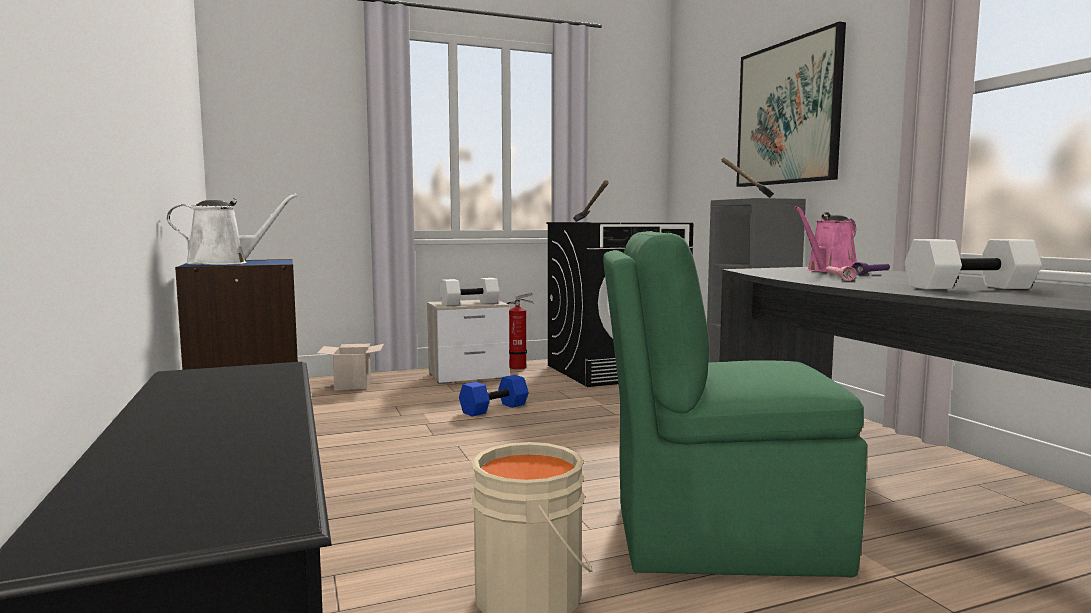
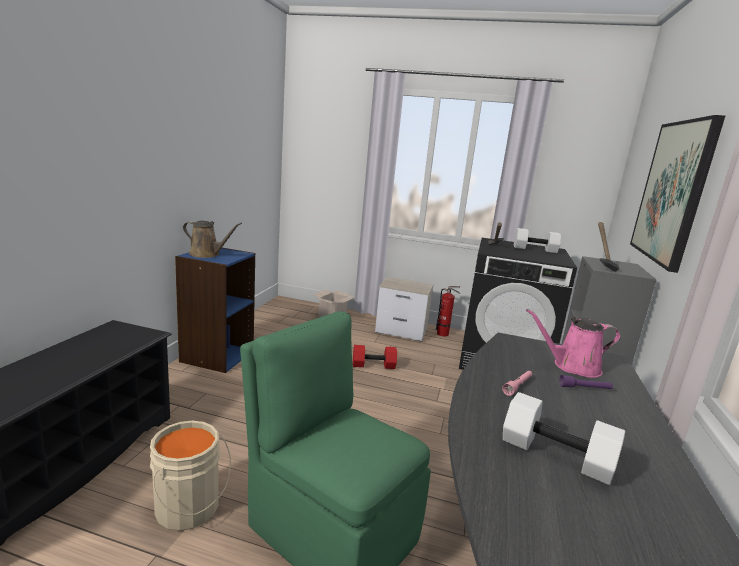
camera: 35 degrees right, 10 degrees up
white watering can [167,193,297,265] -> brown watering can [183,221,242,258]
white dumbbell [440,278,499,306] -> white dumbbell moved to [514,228,561,253]
blue dumbbell [459,375,529,416] -> red dumbbell [353,345,397,369]

